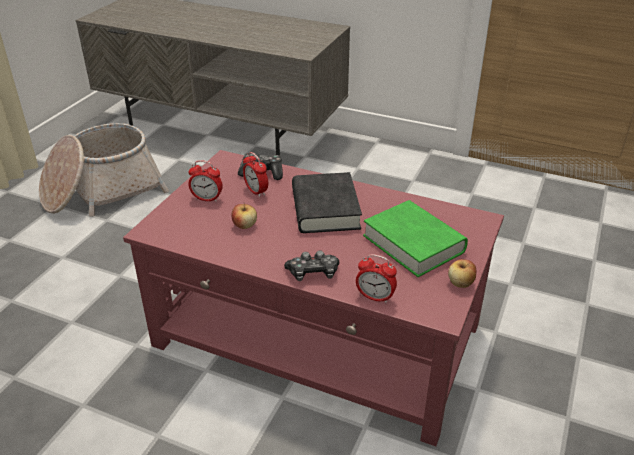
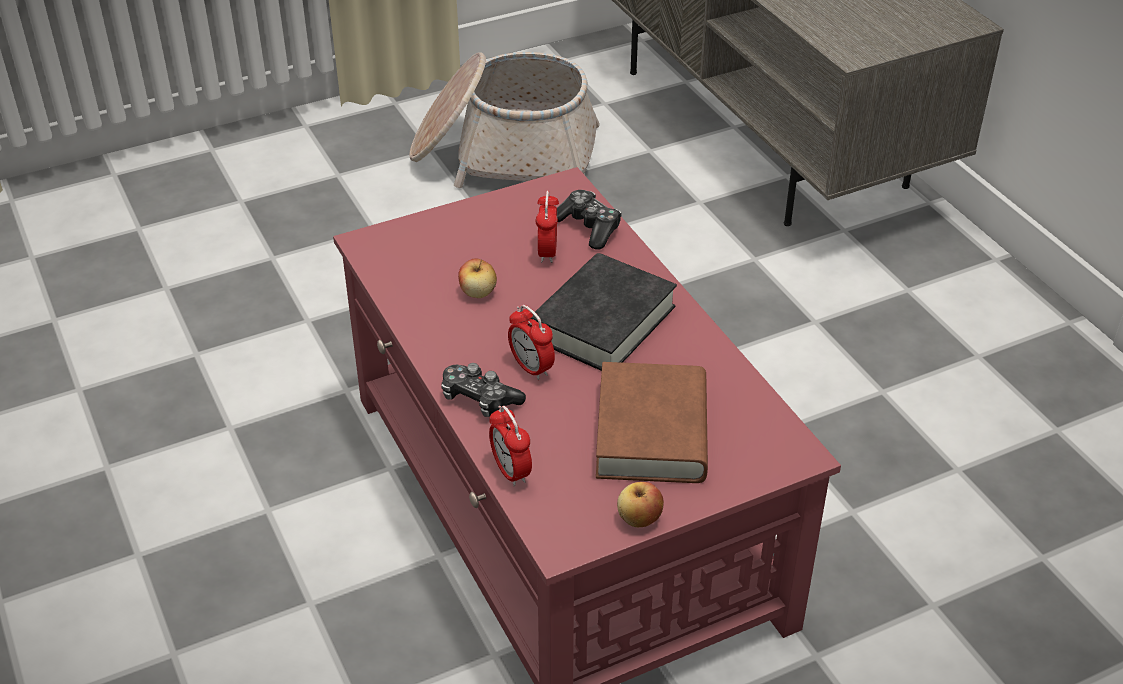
camera: 40 degrees right, 5 degrees up
alarm clock [188,160,223,202] -> alarm clock moved to [508,305,555,380]
green book [363,200,468,277] -> brown book [596,362,708,483]

